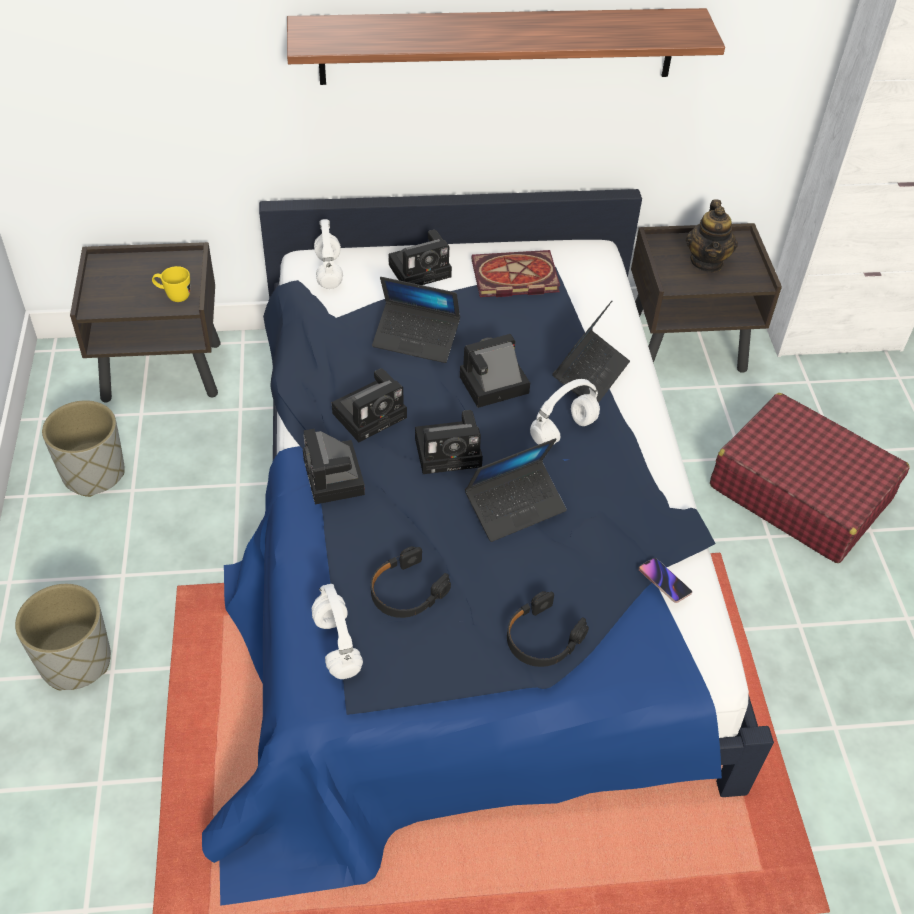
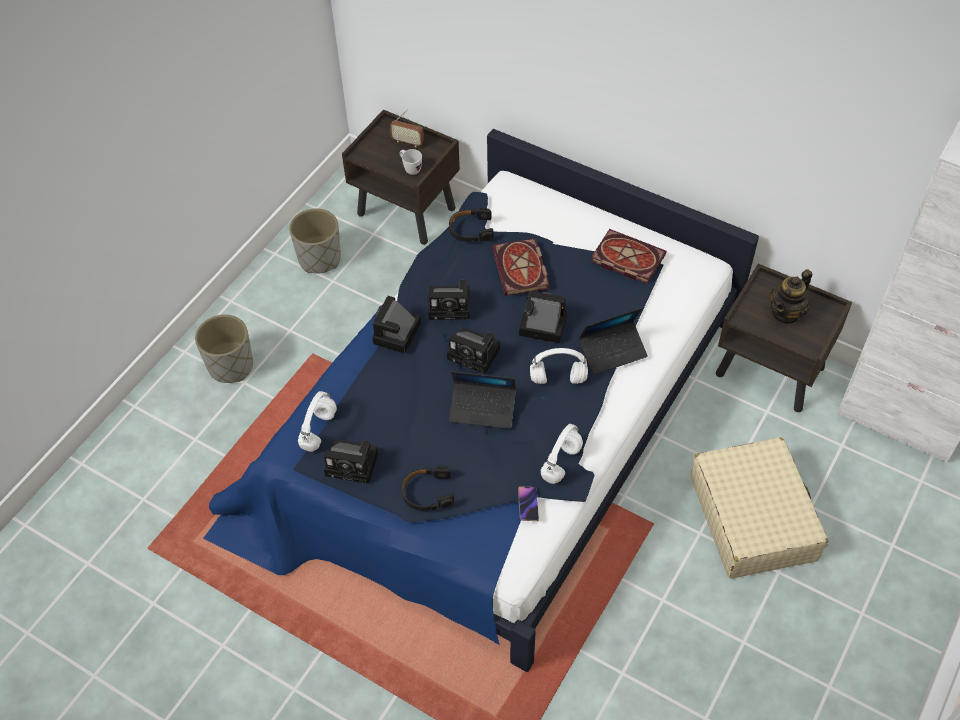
camera: 40 degrees right, 5 degrees up
yellow mug [152,266,190,302] -> white mug [400,149,422,175]
shelf [287,8,725,85] -> none
white headphones [314,219,343,289] -> white headphones moved to [541,424,583,484]
black headphones [371,546,451,618] -> black headphones moved to [449,208,493,242]
laptop [372,277,460,363] -> book [492,238,549,296]
camera [388,230,452,285] -> camera moved to [324,439,378,484]
red suitcase [710,393,910,563] -> beige suitcase [691,438,828,579]
none -> radio [390,110,424,147]

